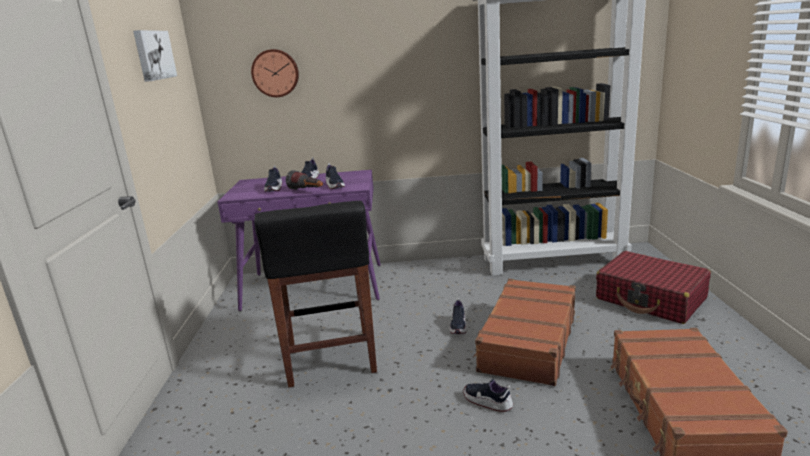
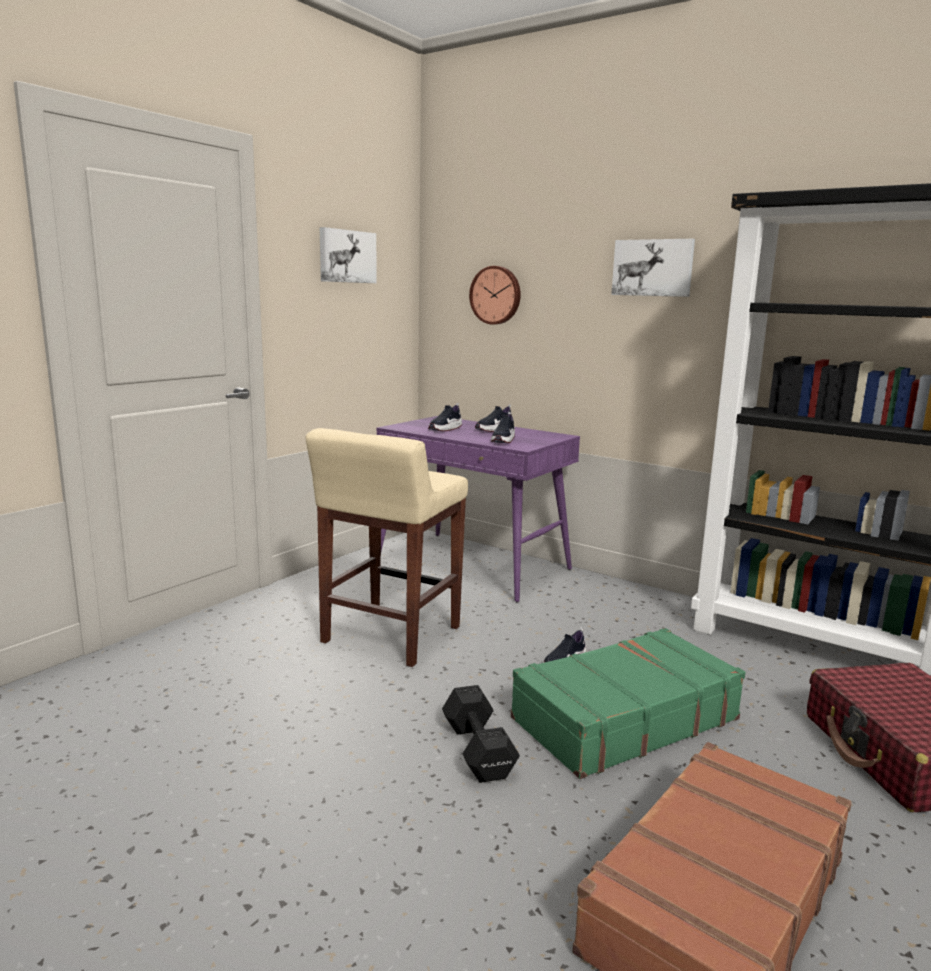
camera: 35 degrees right, 5 degrees down
black stool [254,201,377,387] -> beige stool [306,428,468,667]
flashlight [286,170,323,190] -> none
shoe [463,379,513,412] -> black dumbbell [442,685,520,783]
brown suitcase [473,279,576,386] -> green suitcase [511,628,746,779]
none -> picture [611,239,695,297]

